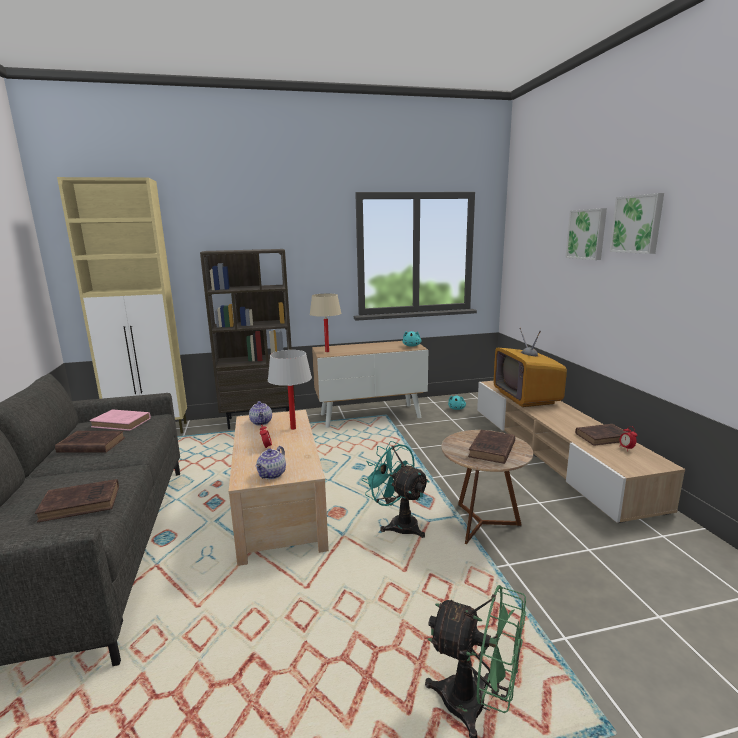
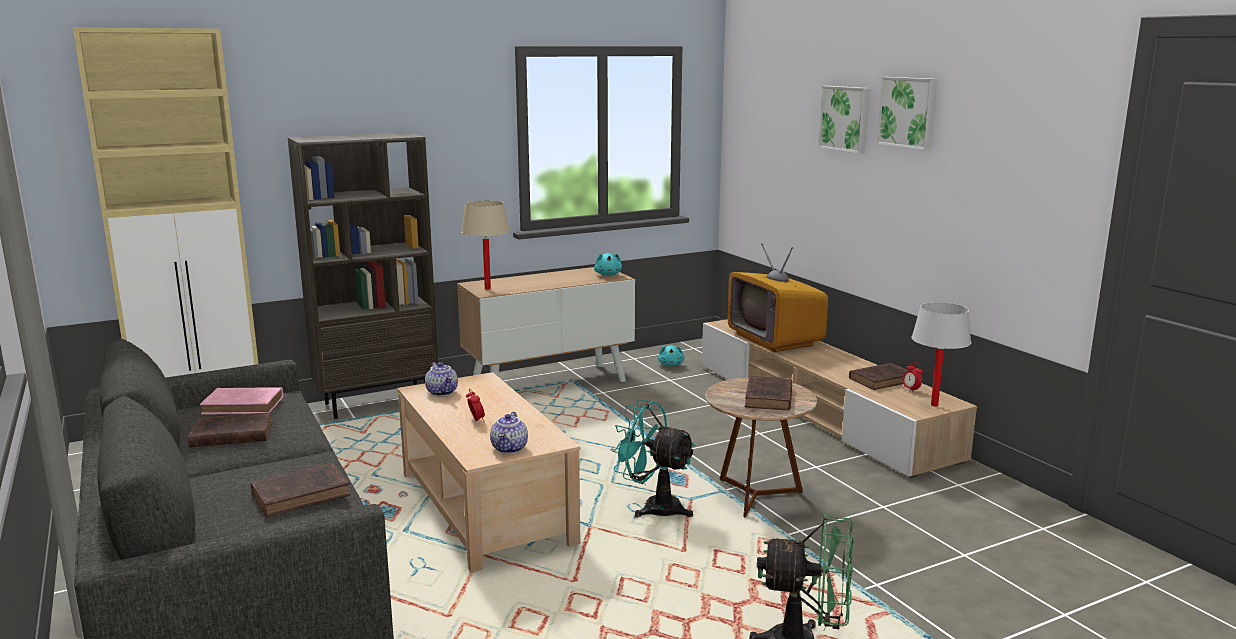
camera: 15 degrees left, 0 degrees up
white table lamp [268,350,312,430] -> white table lamp moved to [912,302,971,407]

